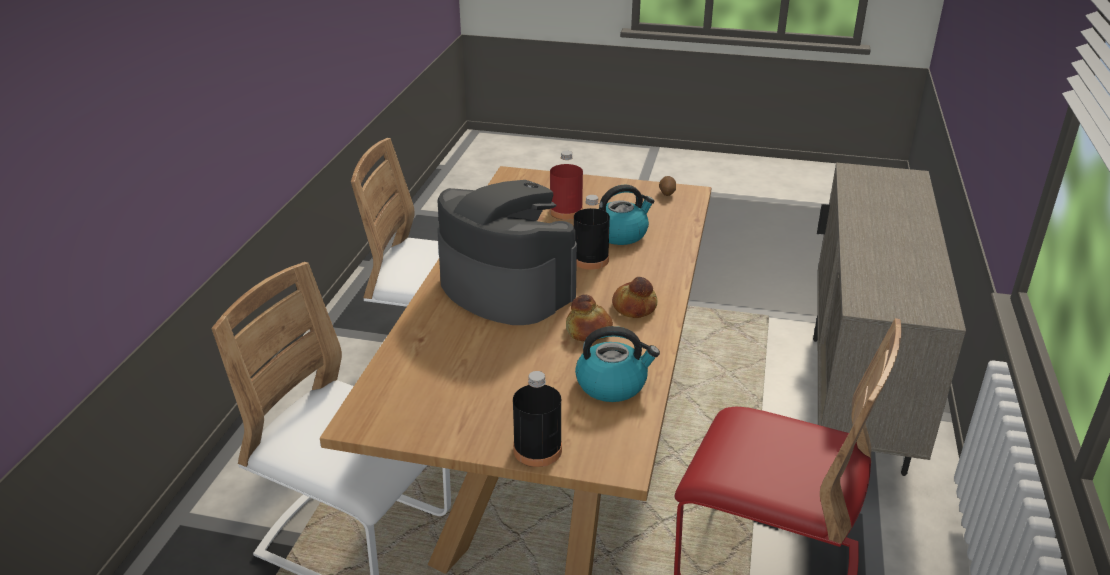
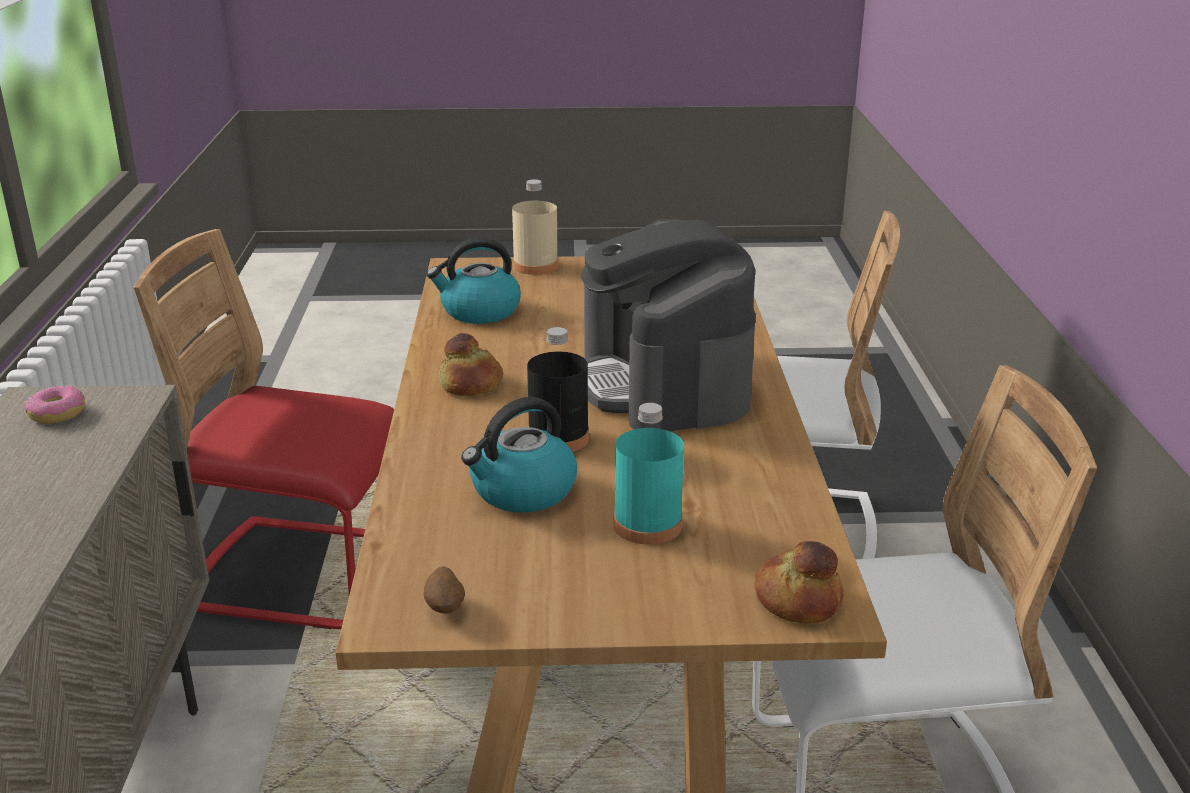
camera: 165 degrees right, 5 degrees down
coffee machine [437,180,577,325] -> coffee machine turned 45 degrees clockwise [581,219,756,431]
black bottle [513,371,562,467] -> beige bottle [512,179,559,275]
red bottle [550,151,583,220] -> turquoise bottle [613,403,684,545]
bread [566,294,613,342] -> bread moved to [754,541,844,624]
none -> donut [25,385,85,424]

